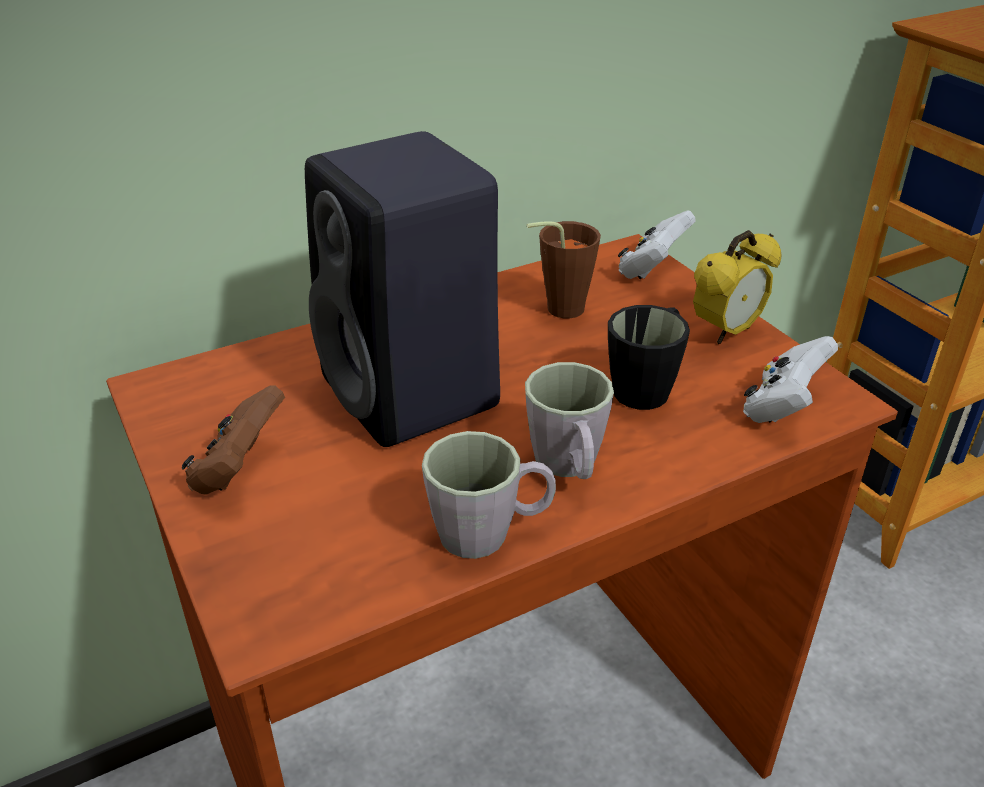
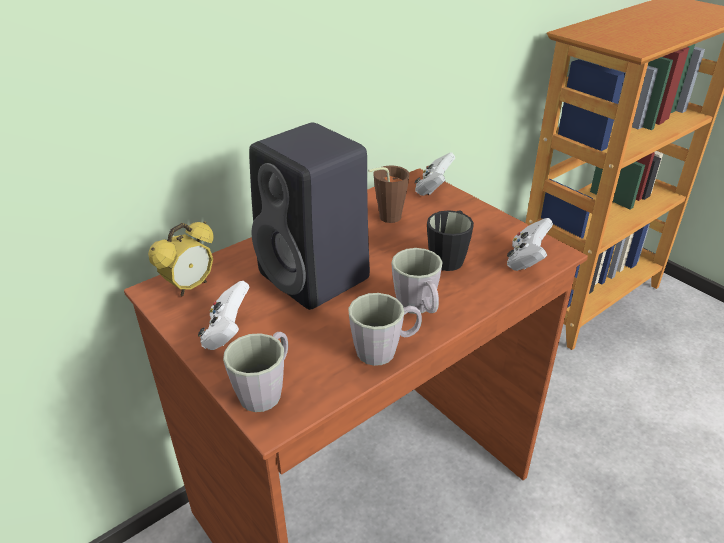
camera: 10 degrees left, 0 degrees up
brown game controller [182,385,285,495] -> white game controller [198,281,250,350]
alarm clock [693,230,781,344] -> alarm clock moved to [148,221,214,297]
none -> grey mug [223,332,288,412]

